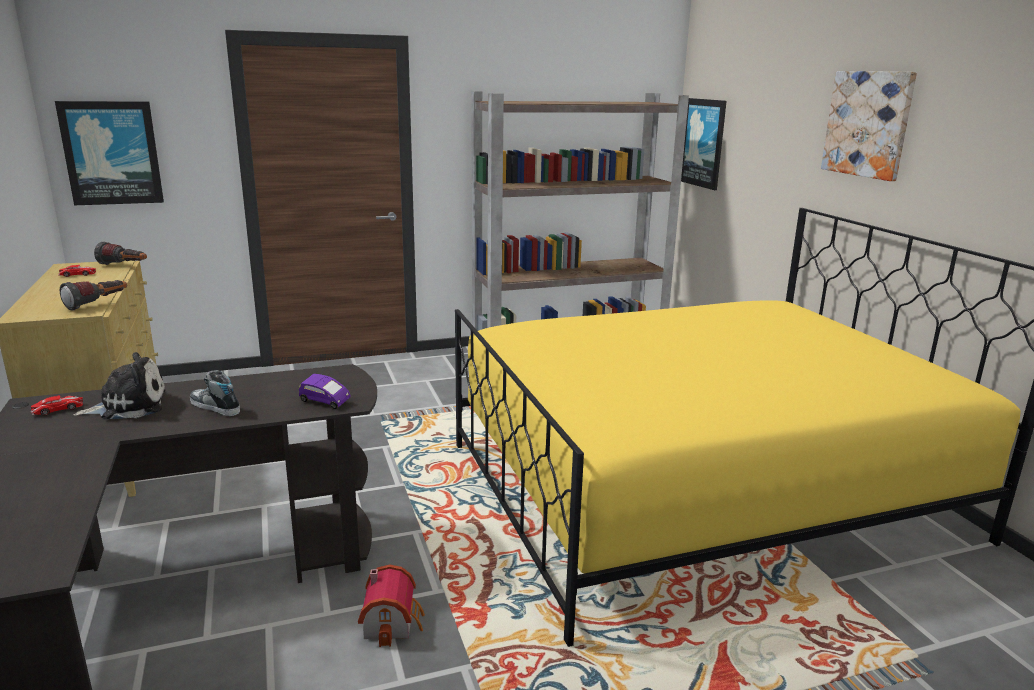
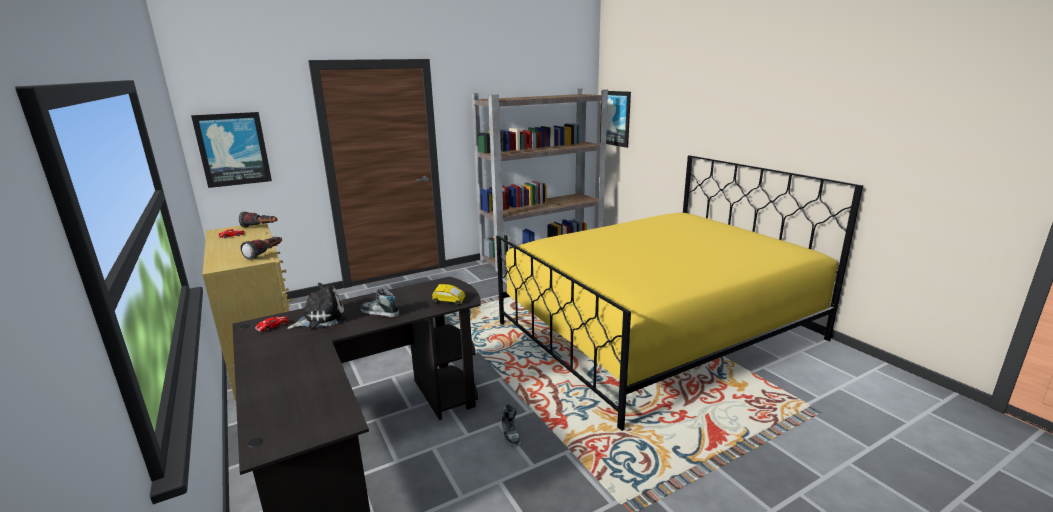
camera: 10 degrees left, 0 degrees up
purple toy car [299,374,350,409] -> yellow toy car [432,284,465,305]
toy house [358,565,425,647] -> shoe [502,404,521,447]
picture [821,71,917,181] -> none

